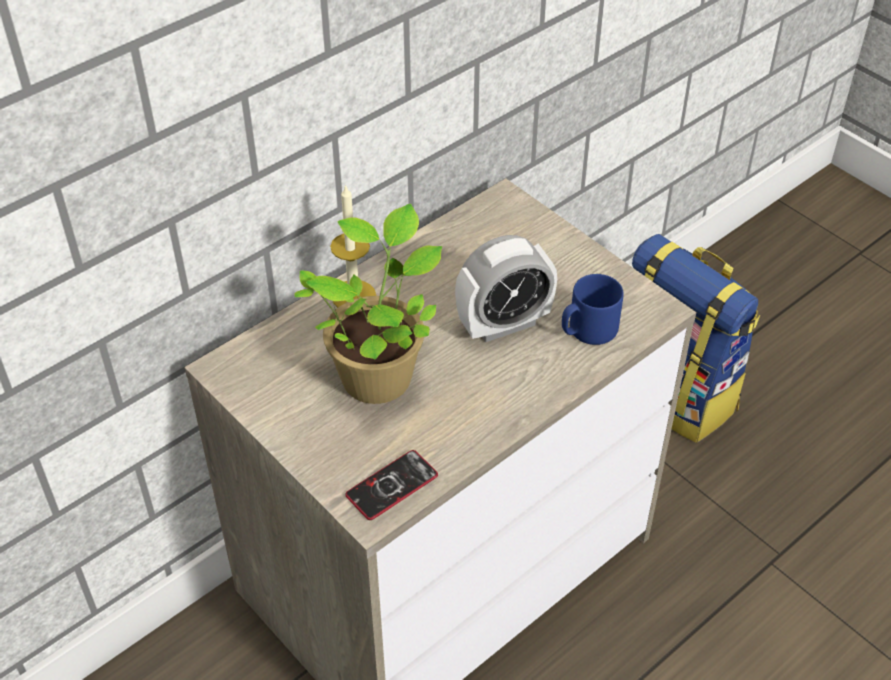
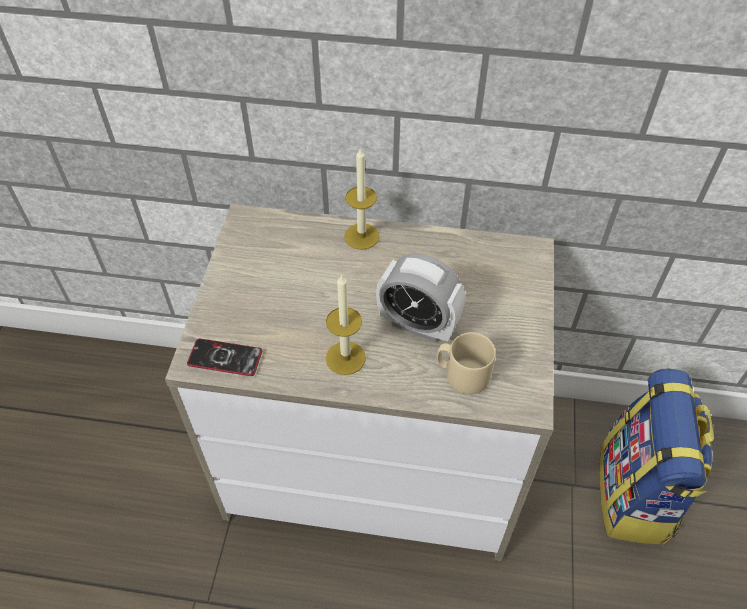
camera: 50 degrees right, 5 degrees up
potted plant [295,204,442,404] -> none
blue mug [562,274,623,345] -> beige mug [437,332,496,395]
none -> candle [326,274,366,375]

